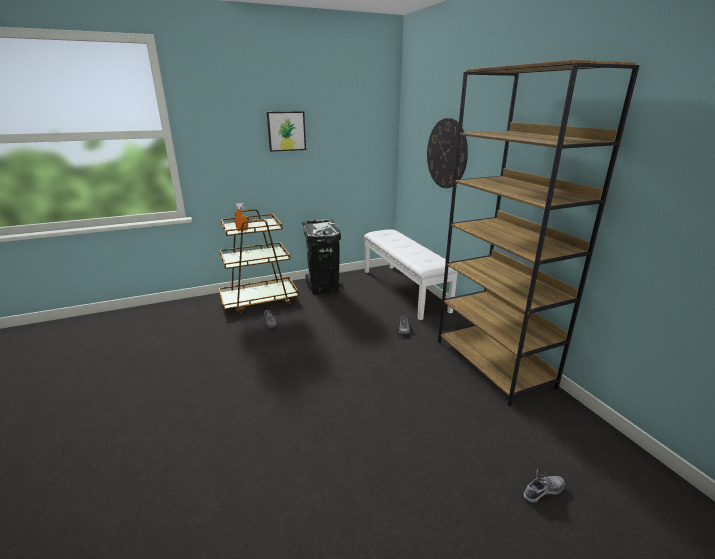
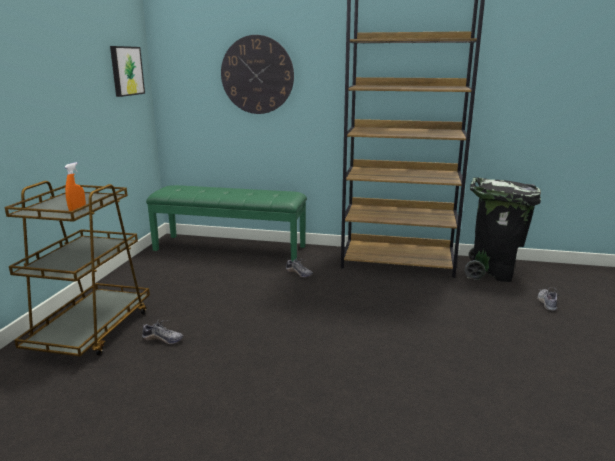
camera: 55 degrees left, 5 degrees down
picture [266,111,306,152] -> picture moved to [110,46,145,97]
black trash can [302,219,341,295] -> black trash can moved to [464,178,541,282]
white bench [364,229,459,320] -> green bench [146,185,307,261]

